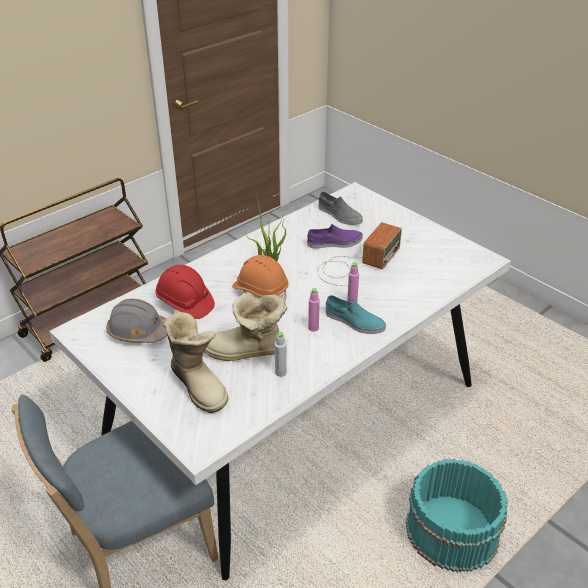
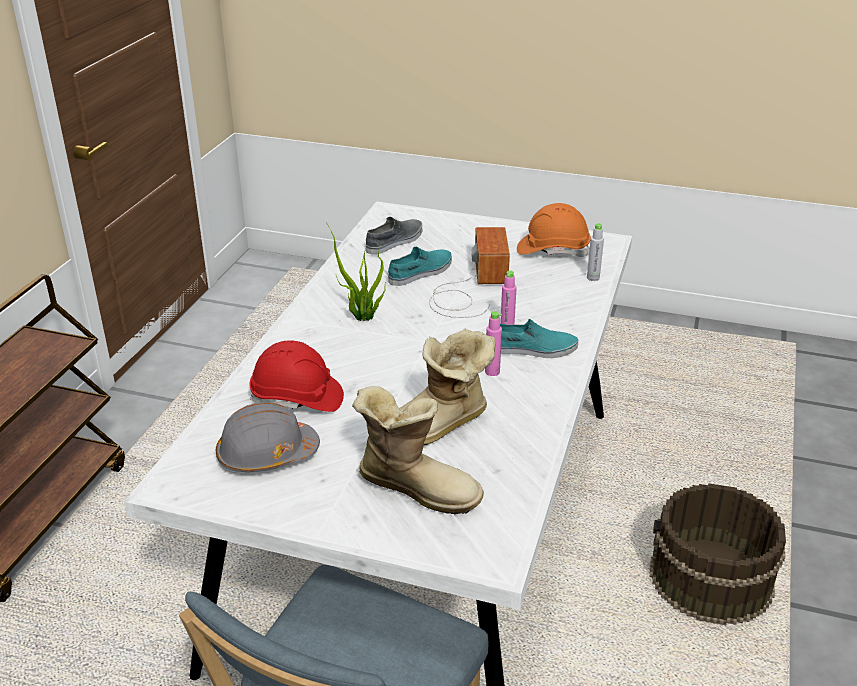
camera: 30 degrees left, 5 degrees down
orange hard hat [232,255,289,302] -> orange hard hat moved to [517,203,591,257]
grey bottle [275,332,287,377] -> grey bottle moved to [587,223,604,281]
purple shoe [307,224,363,249] -> turquoise shoe [388,247,452,286]
grey shoe [318,192,363,225] -> grey shoe turned 60 degrees counterclockwise [366,217,422,254]
turquoise bucket [405,458,508,572] -> brown bucket [650,483,786,625]

